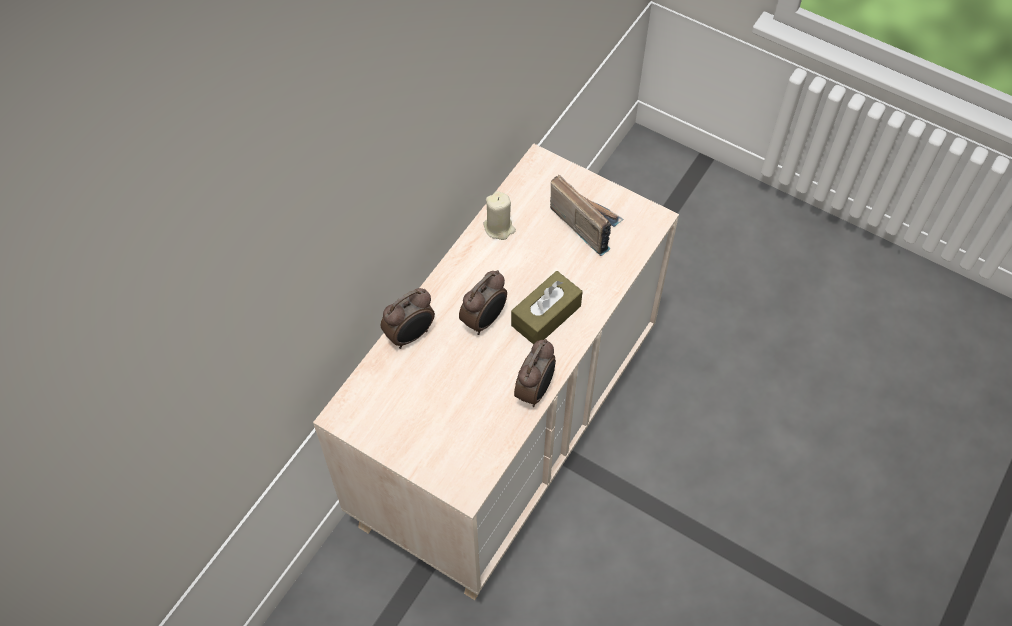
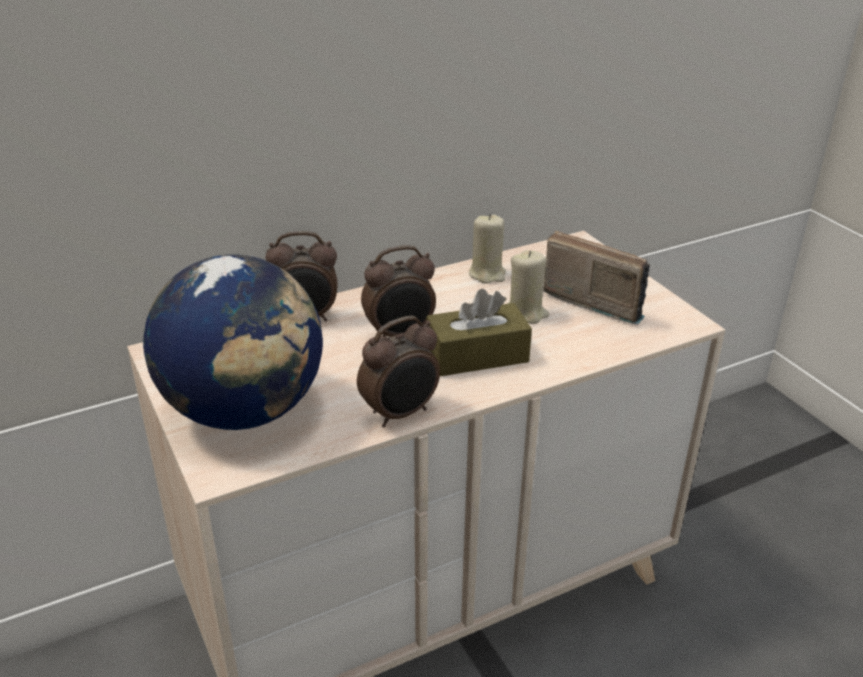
camera: 30 degrees right, 25 degrees down
radio [550,175,624,256] -> radio turned 45 degrees counterclockwise [543,231,650,325]
none -> globe [143,254,323,430]
none -> beige candle [507,250,549,324]

